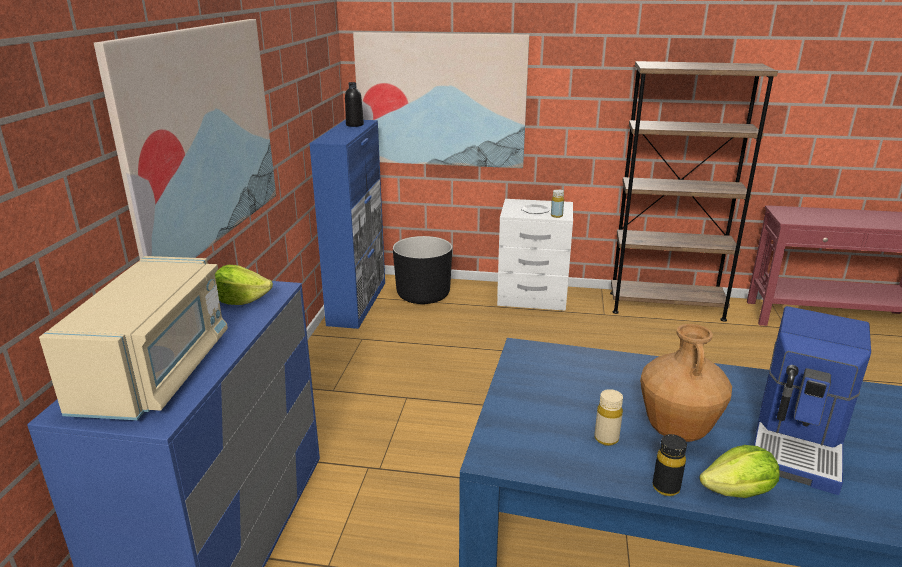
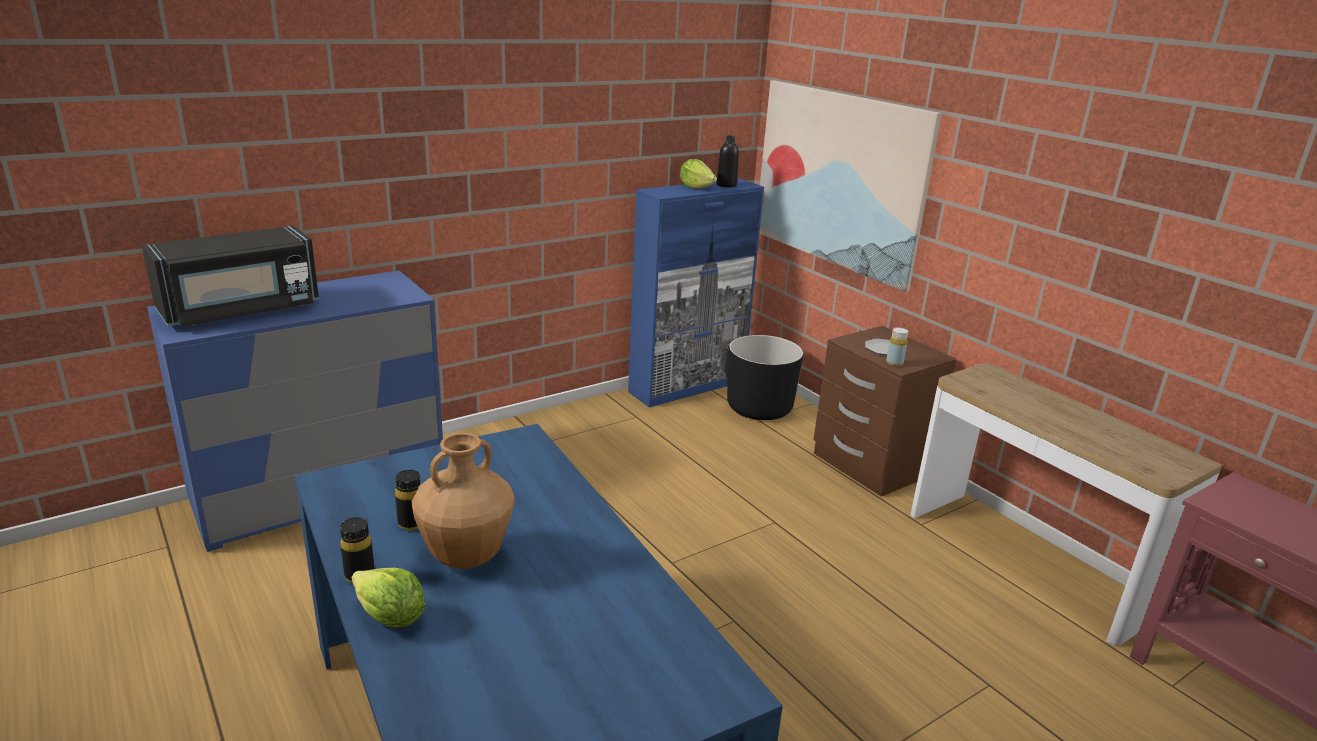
camera: 45 degrees right, 0 degrees up
beige microwave [39,256,228,420] -> black microwave [142,226,319,326]
picture [94,19,276,259] -> none
lettuce [215,265,273,305] -> lettuce moved to [680,159,717,189]
white nightstand [497,199,573,311] -> brown nightstand [814,326,957,496]
beige bottle [594,389,623,446] -> black bottle [395,470,421,531]
brown bookcase [610,61,778,322] -> console table [911,362,1222,645]
coffee machine [754,306,871,495] -> none

